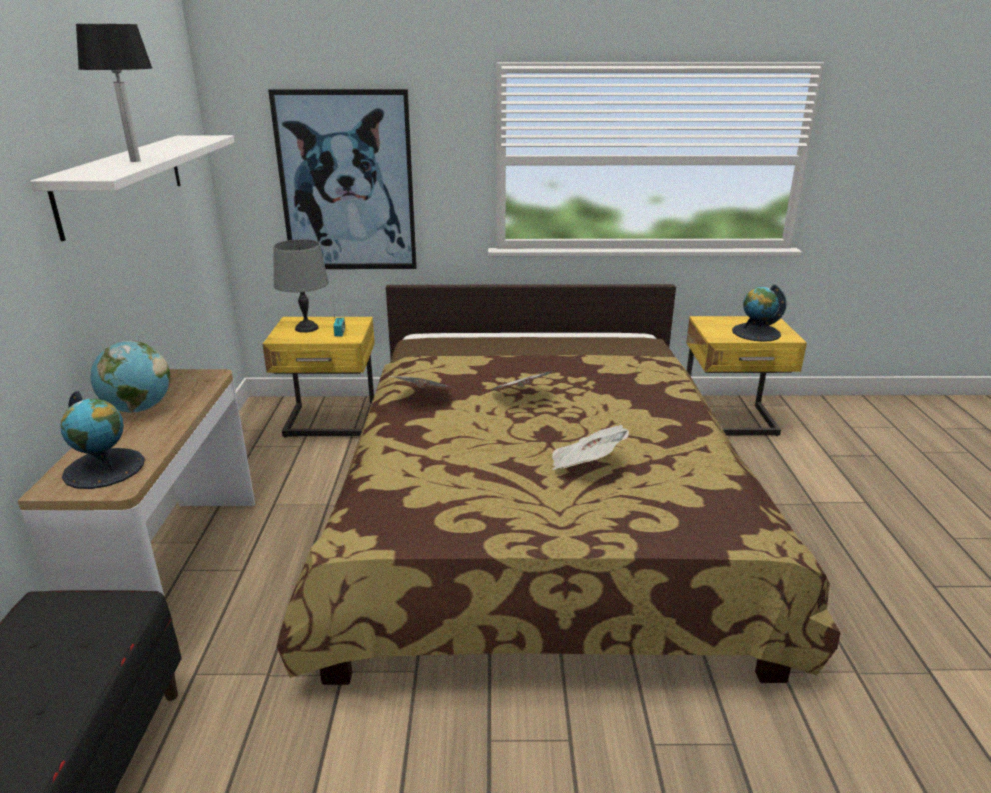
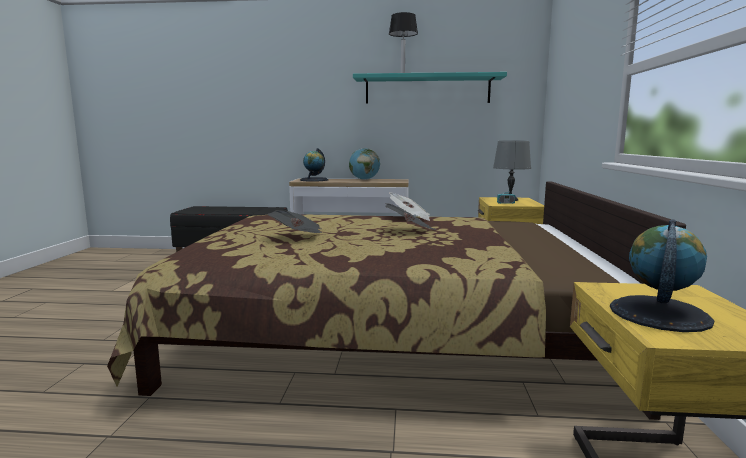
camera: 95 degrees right, 15 degrees down
white shelf [30,135,235,241] -> turquoise shelf [353,72,507,104]
picture [268,89,417,269] -> none

